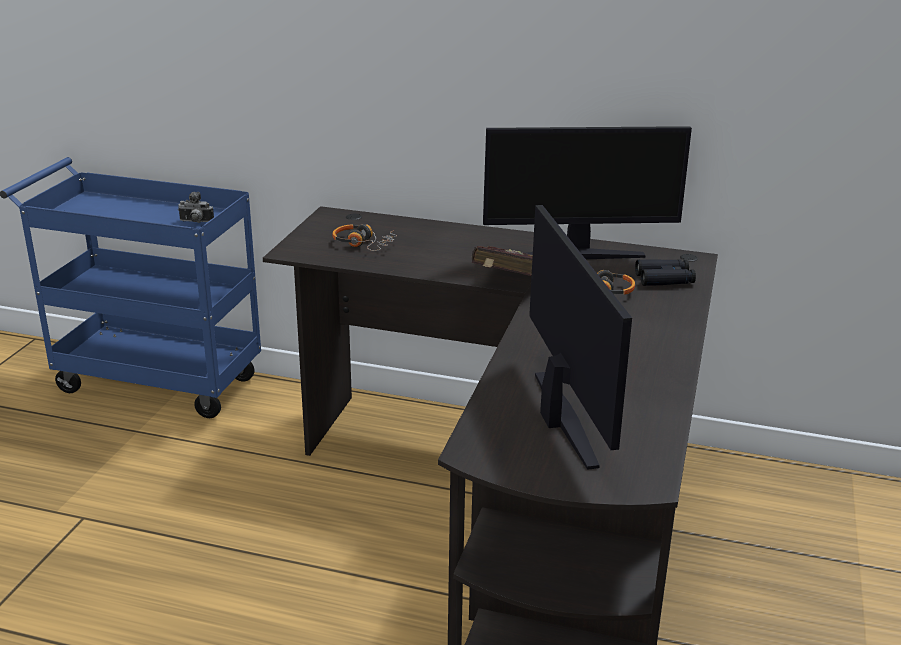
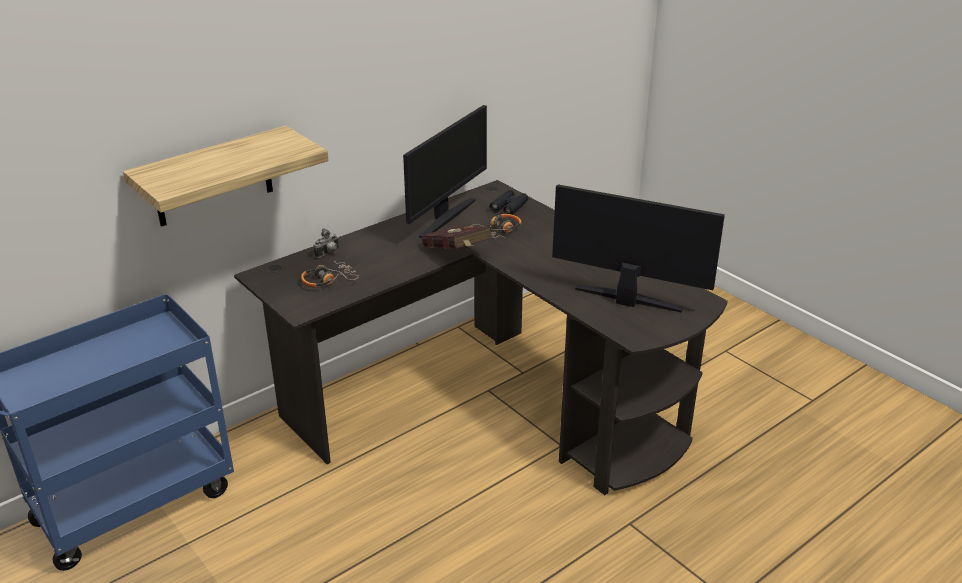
camera: 55 degrees left, 5 degrees up
camera [178,192,214,223] -> camera moved to [314,228,339,258]
none -> shelf [123,126,328,227]

